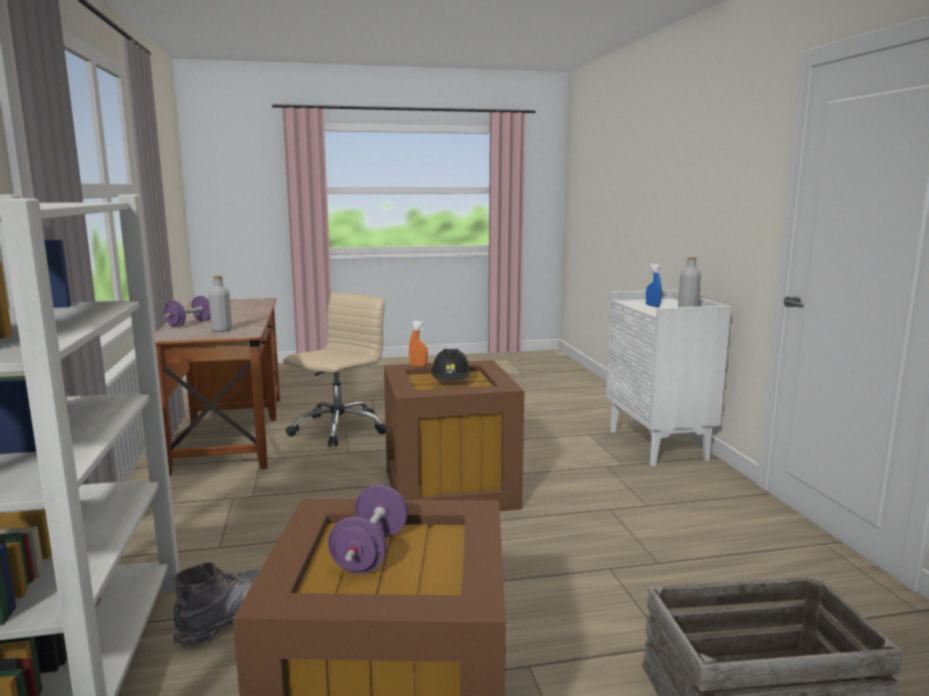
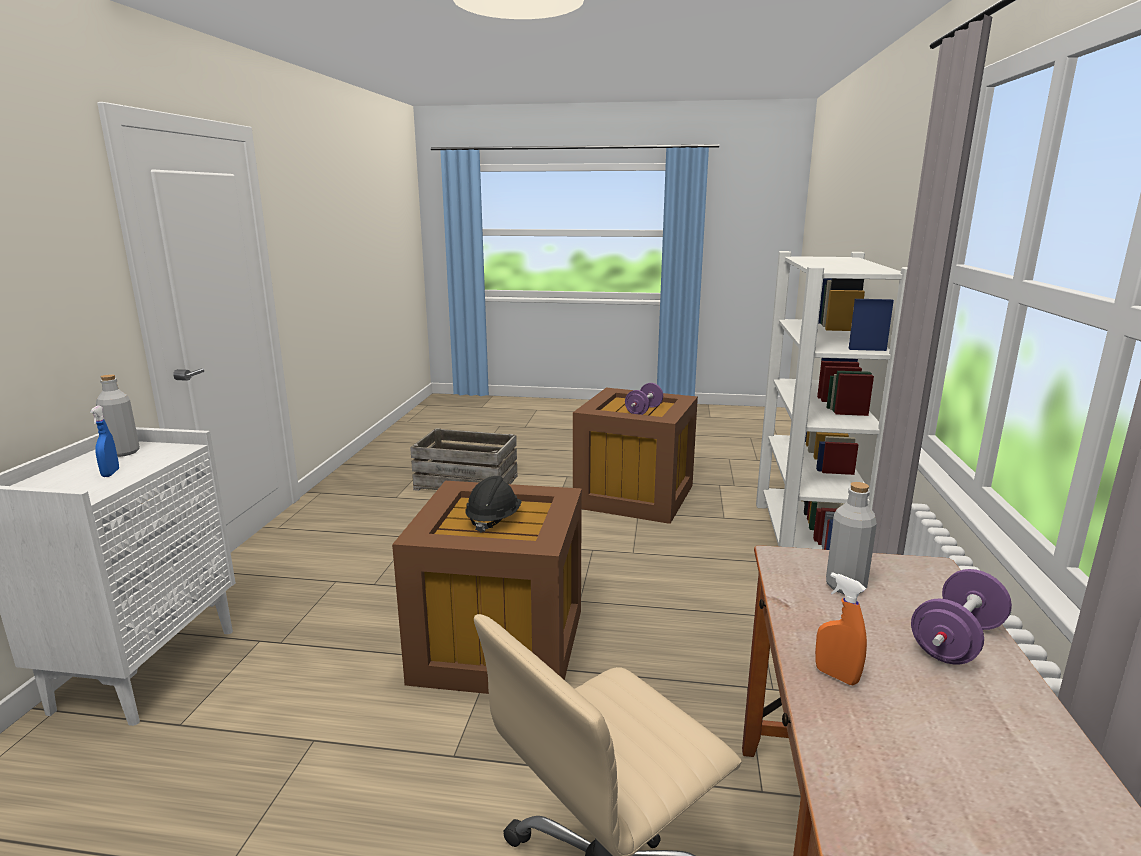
camera: 160 degrees left, 5 degrees up
grey boot [172,562,260,649] -> none
orange spray bottle [409,321,428,367] -> orange spray bottle moved to [815,572,867,685]

